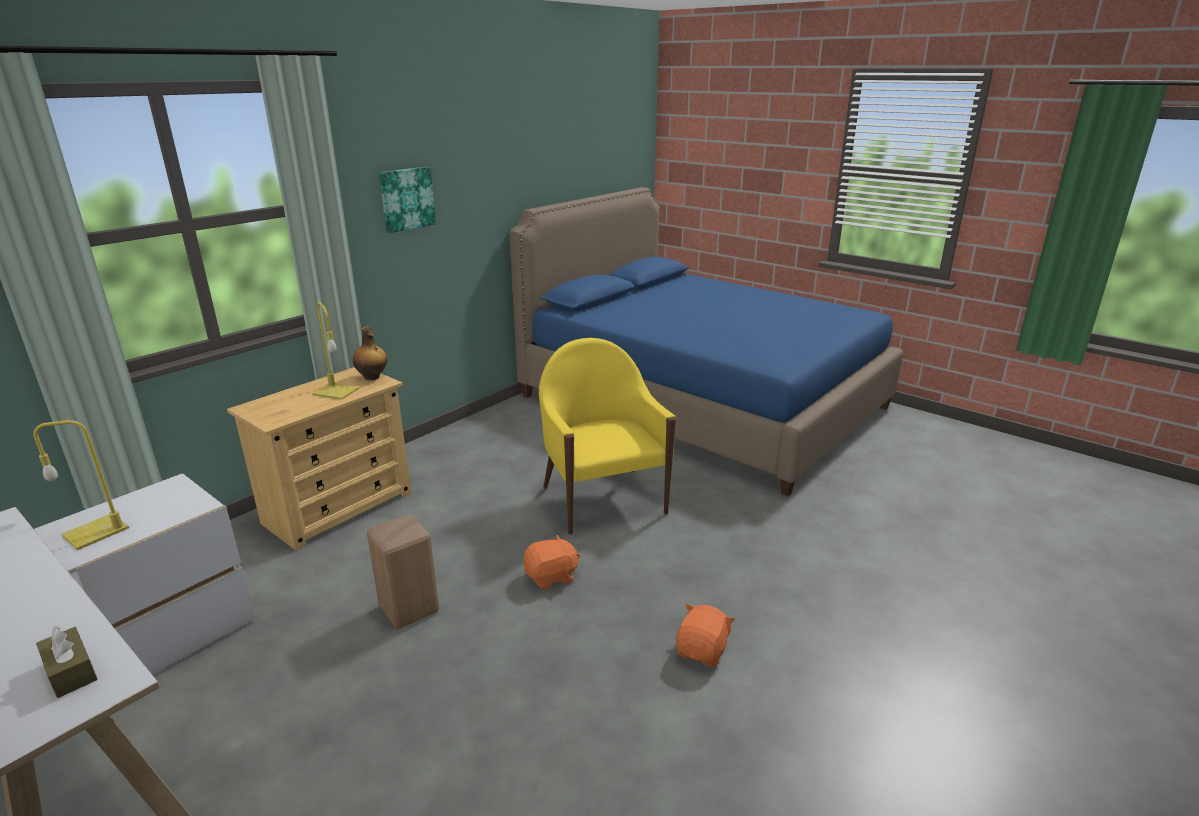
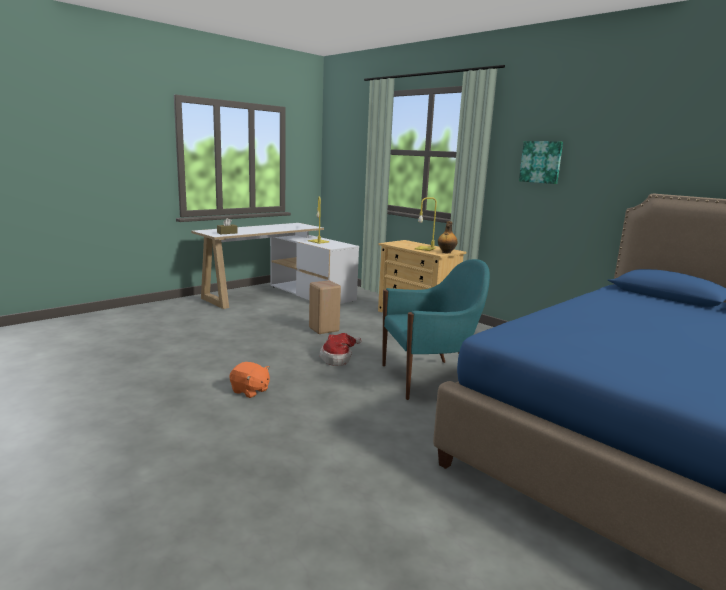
camera: 95 degrees right, 10 degrees down
orange plush toy [523,534,580,590] -> hat [320,333,361,366]
yellow armchair [539,338,676,535] -> turquoise armchair [382,259,490,400]

